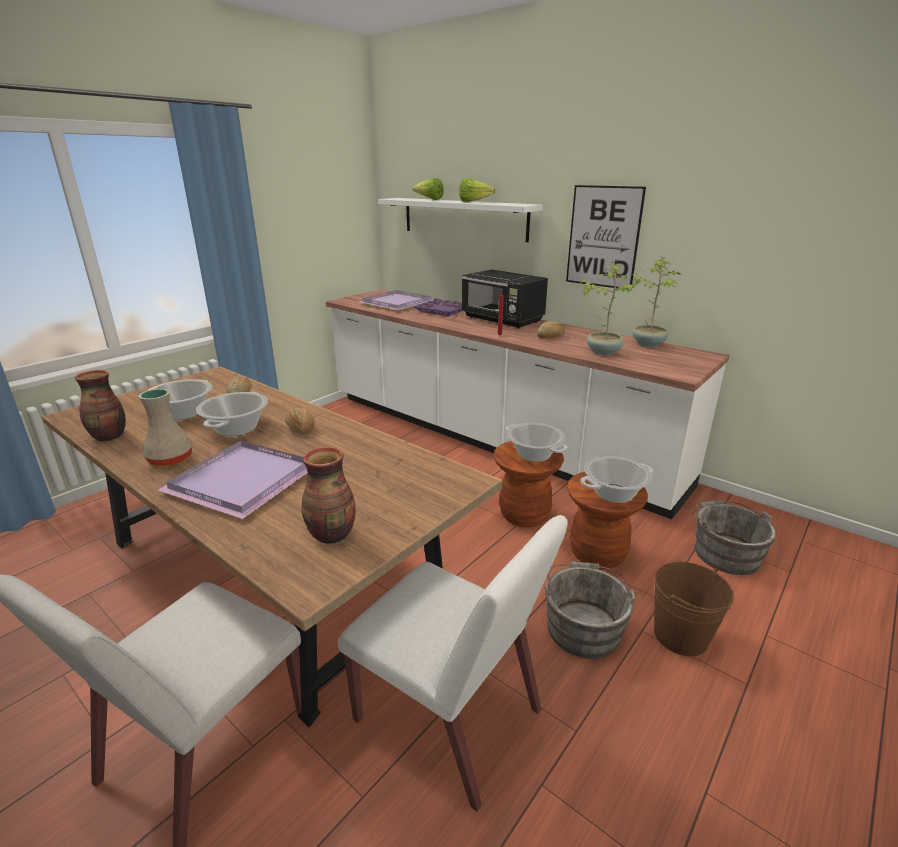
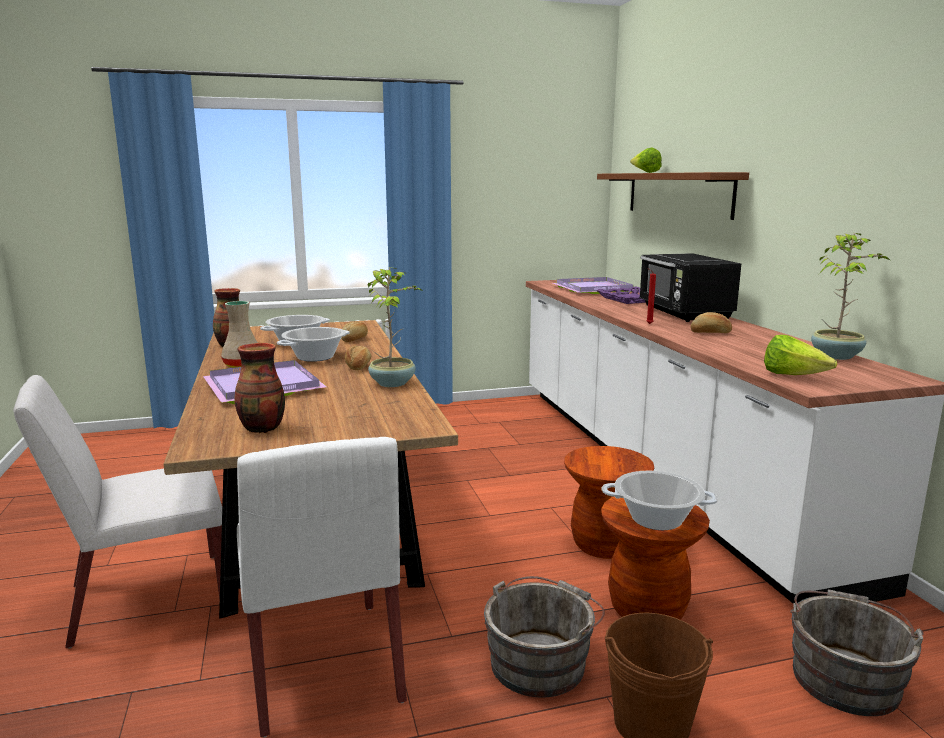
camera: 35 degrees right, 10 degrees down
white shelf [378,198,543,242] -> brown shelf [597,172,749,220]
lettuce [459,178,495,202] -> lettuce moved to [764,335,837,375]
cooking pot [506,423,568,462] -> none
picture [566,185,646,290] -> none
potted plant [580,262,635,355] -> potted plant moved to [368,267,423,387]

